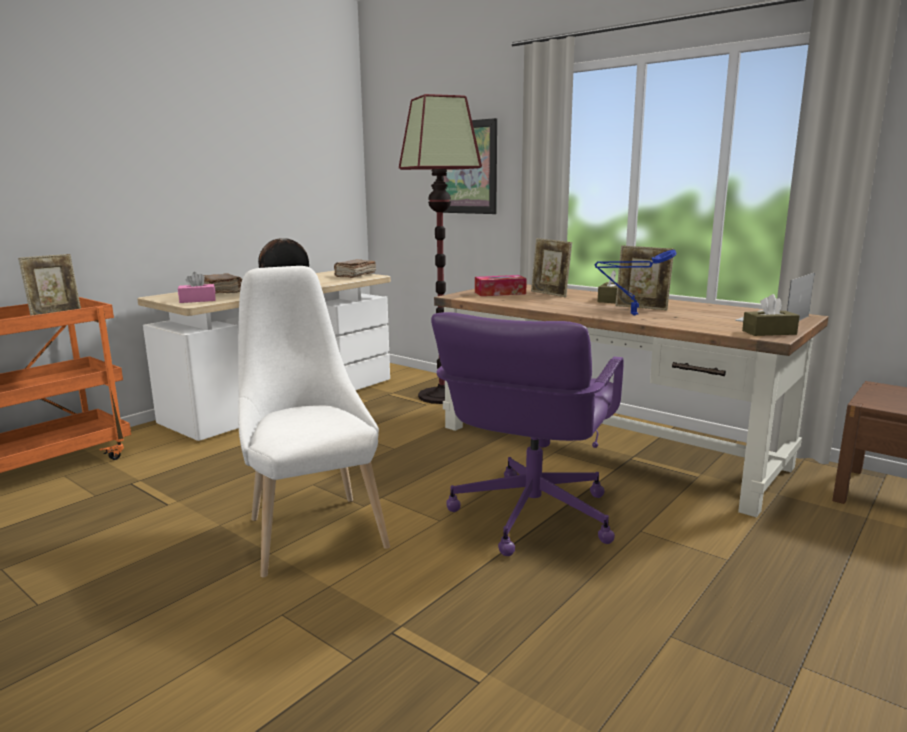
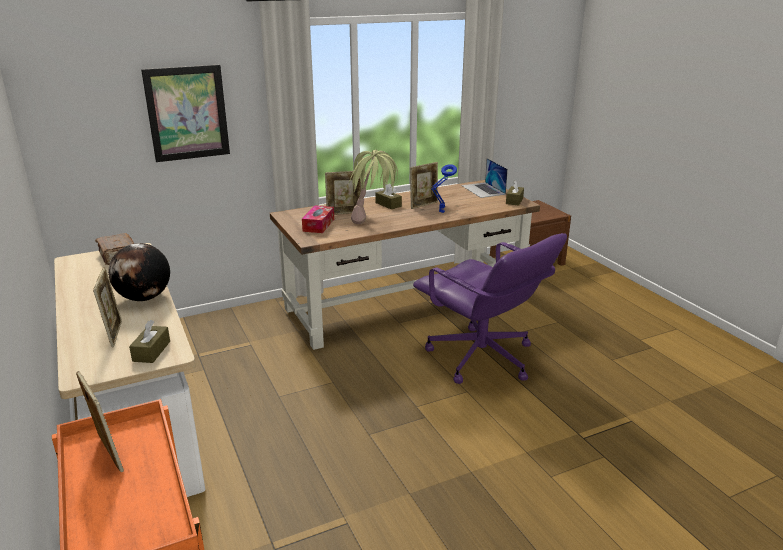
camera: 65 degrees left, 10 degrees up
pink tissue box [178,272,216,303] -> brown tissue box [129,320,170,363]
brown book [203,273,242,294] -> picture frame [93,267,122,347]
white chair [238,266,390,577] -> none
floor lamp [399,94,482,404] -> none
none -> potted plant [348,150,398,224]

